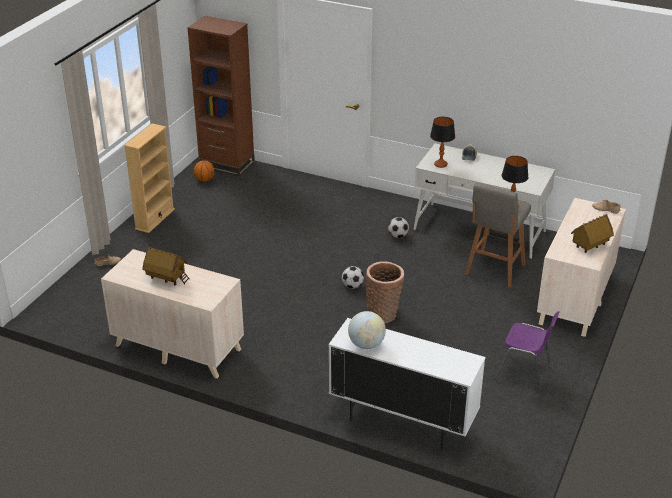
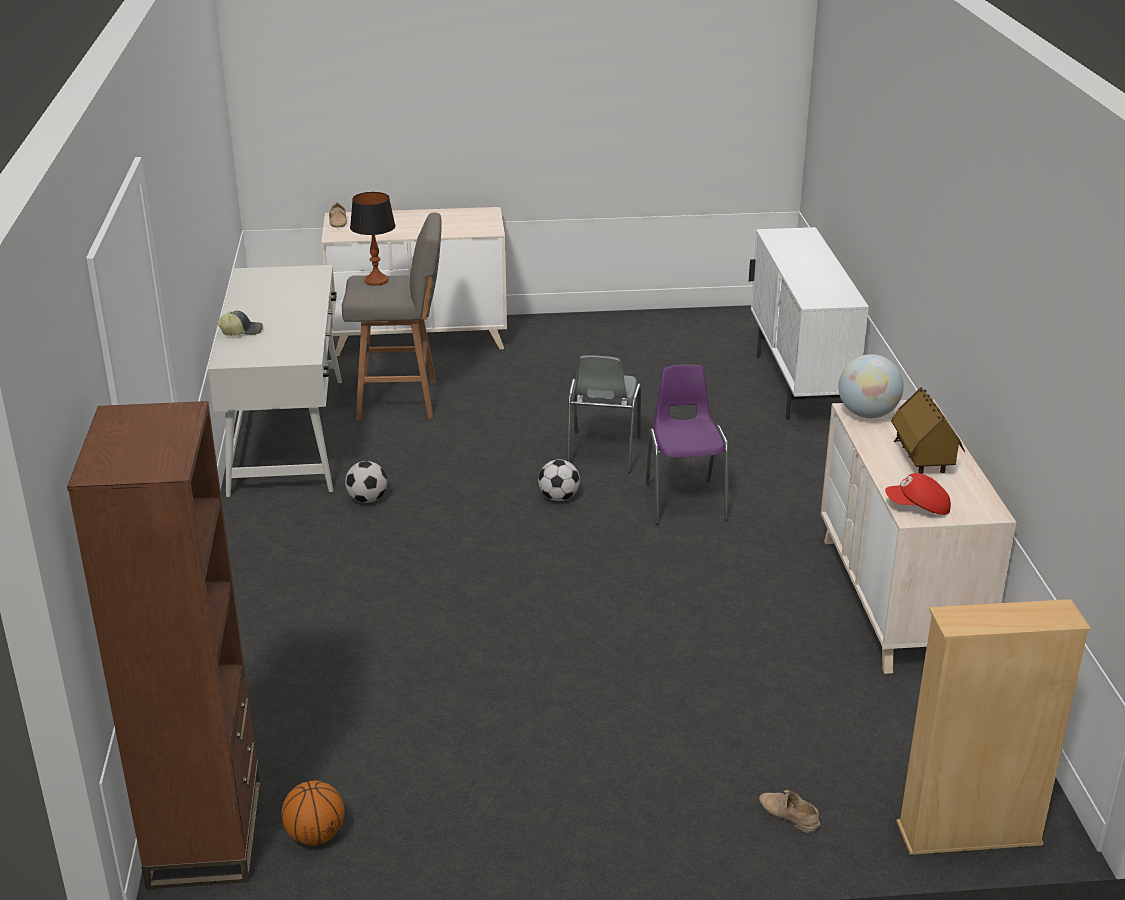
camera: 120 degrees left, 5 degrees down
beige bookcase [124,123,175,233] -> beige bookcase moved to [897,599,1091,855]
globe [348,311,386,349] -> globe moved to [838,354,904,418]
basket [366,261,404,323] -> grey chair [567,355,641,473]
table lamp [430,117,455,168] -> none
purple chair [495,311,560,391] -> purple chair moved to [646,364,729,525]
toy house [571,214,614,253] -> none
none -> red cap [885,473,951,515]

